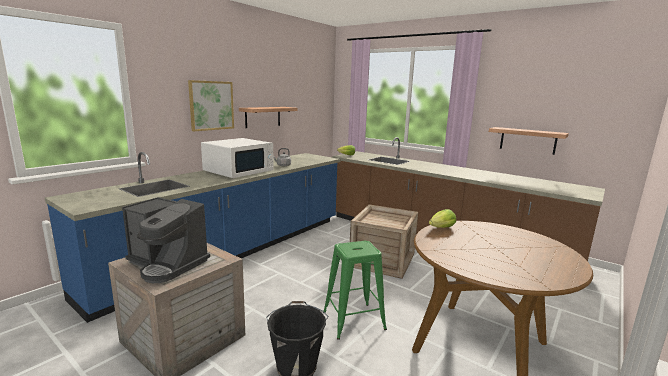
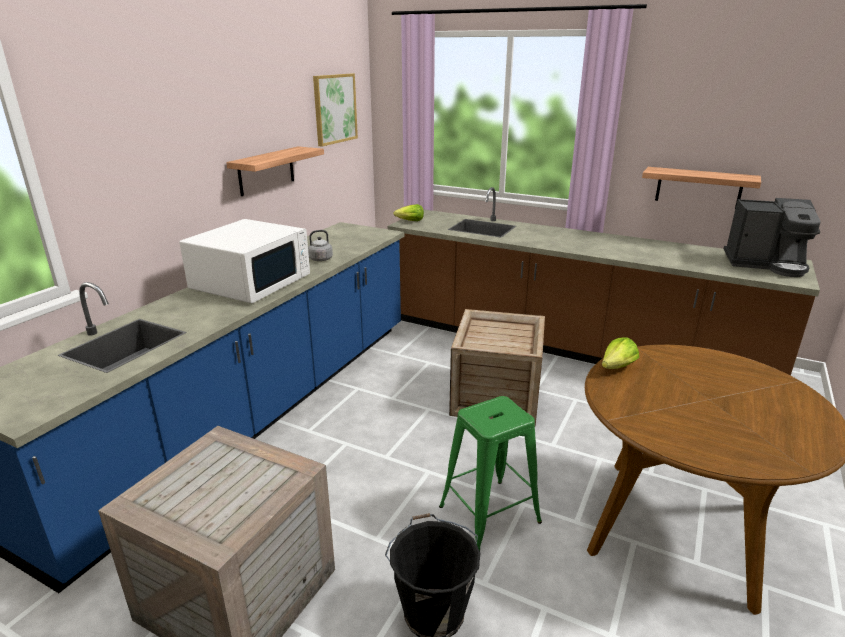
camera: 10 degrees left, 10 degrees up
coffee machine [122,197,210,283] -> coffee machine moved to [724,198,820,277]
picture [188,80,234,131] -> picture moved to [313,74,358,146]

